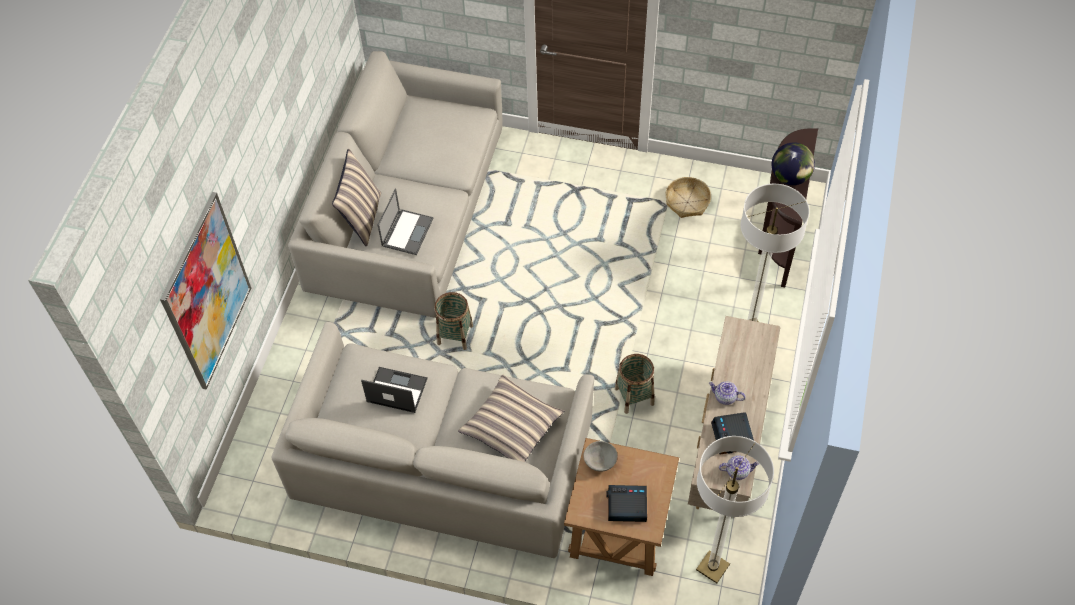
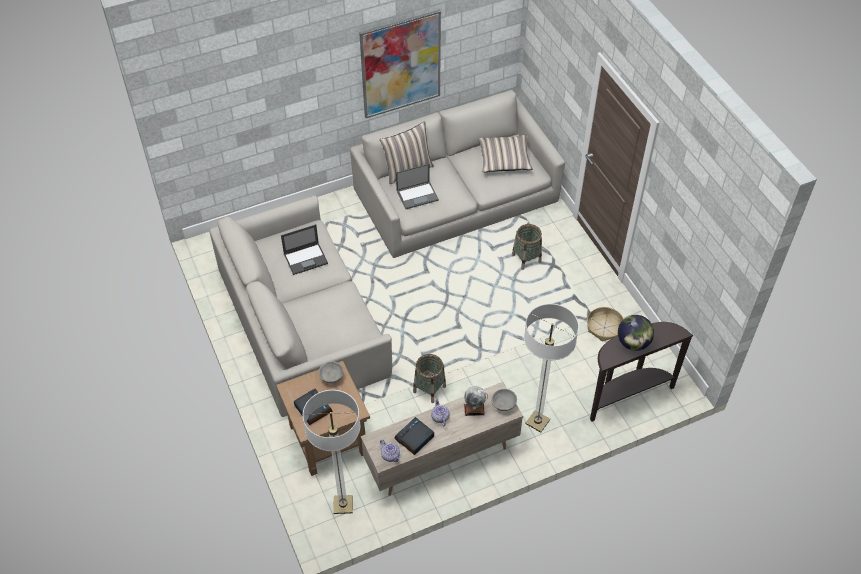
camera: 50 degrees right, 5 degrees down
picture [160,192,251,390] -> picture moved to [359,10,441,118]
laptop [361,367,428,413] -> laptop turned 90 degrees clockwise [281,224,328,275]
basket [434,292,473,350] -> basket moved to [512,224,542,270]
pillow [458,375,564,462] -> pillow moved to [478,135,533,172]
none -> globe [464,386,488,416]
none -> grey bowl [491,389,517,411]

